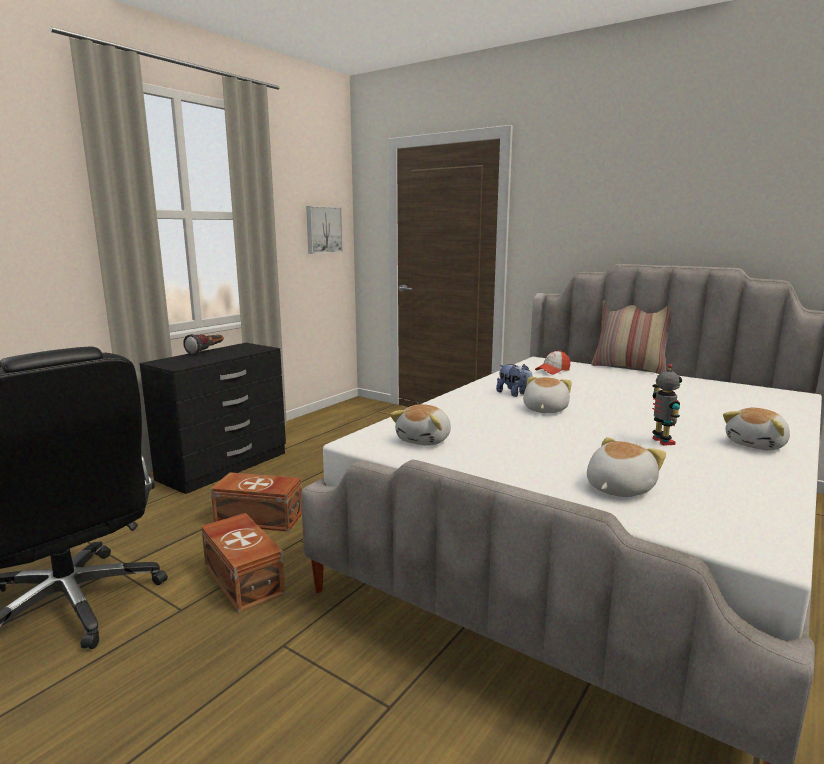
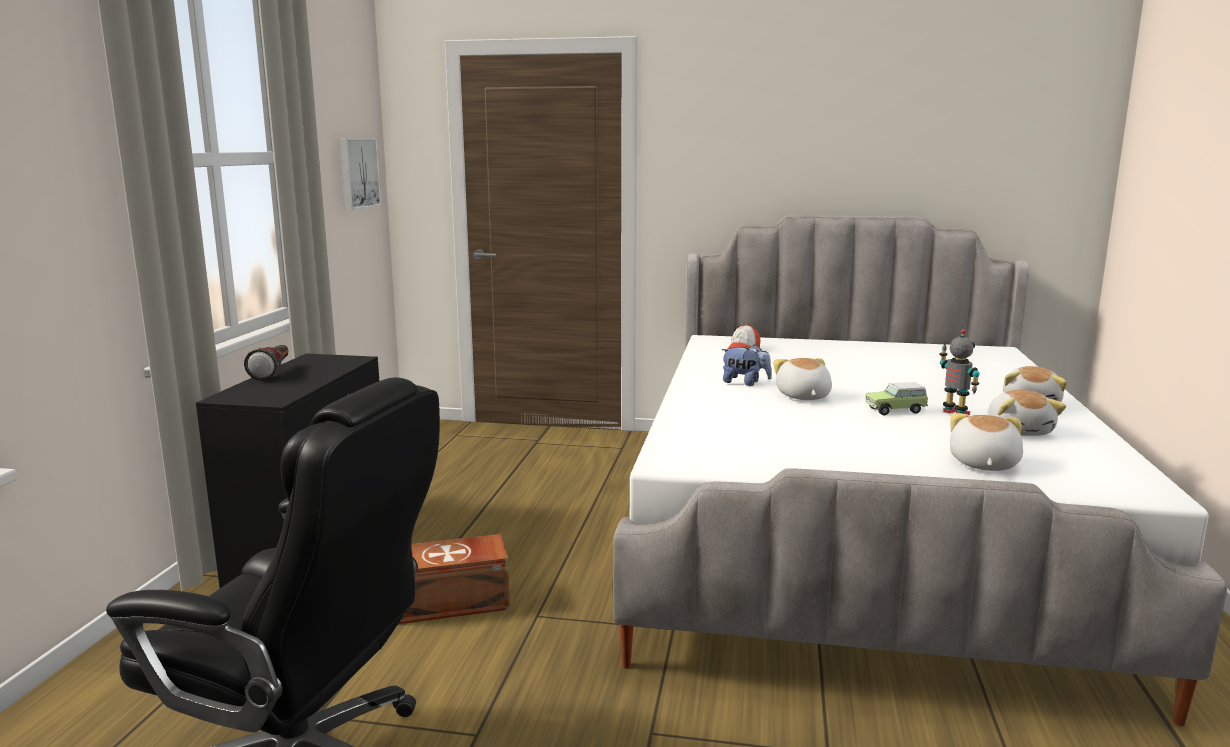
camera: 25 degrees left, 0 degrees up
brown storage box [201,513,286,613] -> none
plush toy [390,404,451,446] -> plush toy moved to [988,390,1066,436]
pillow [591,300,671,374] -> none
none -> toy car [865,382,928,416]

